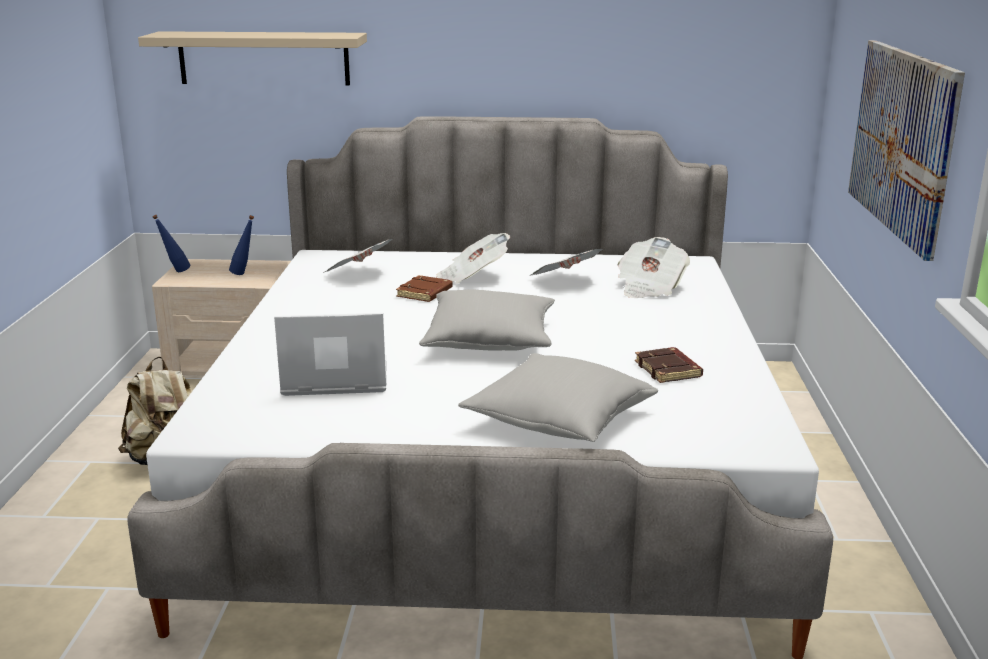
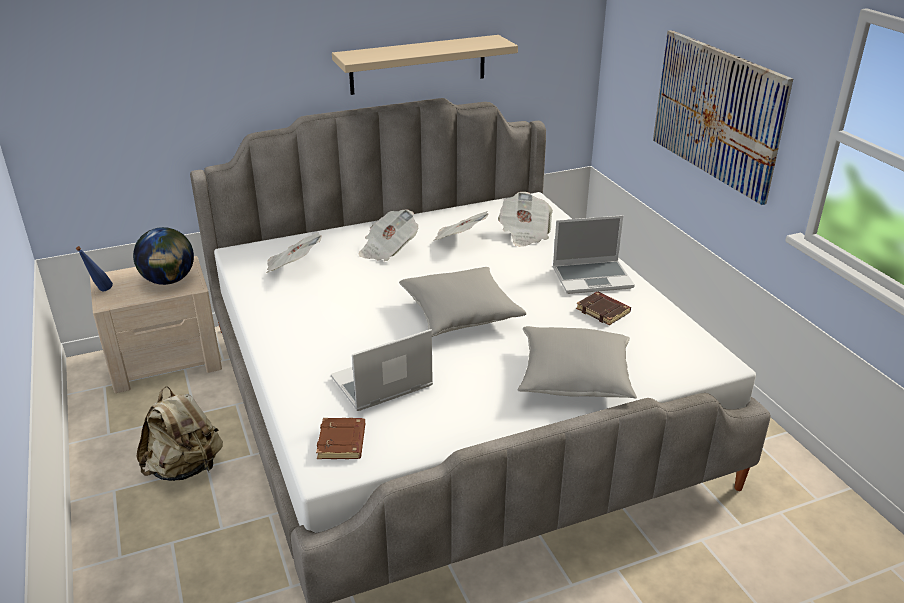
camera: 25 degrees left, 10 degrees up
beige shelf [138,31,367,85] -> beige shelf moved to [332,35,518,95]
blue bottle [229,215,254,275] -> globe [133,227,194,285]
brown book [396,275,453,302] -> brown book moved to [316,418,365,459]
none -> laptop [553,215,635,294]

